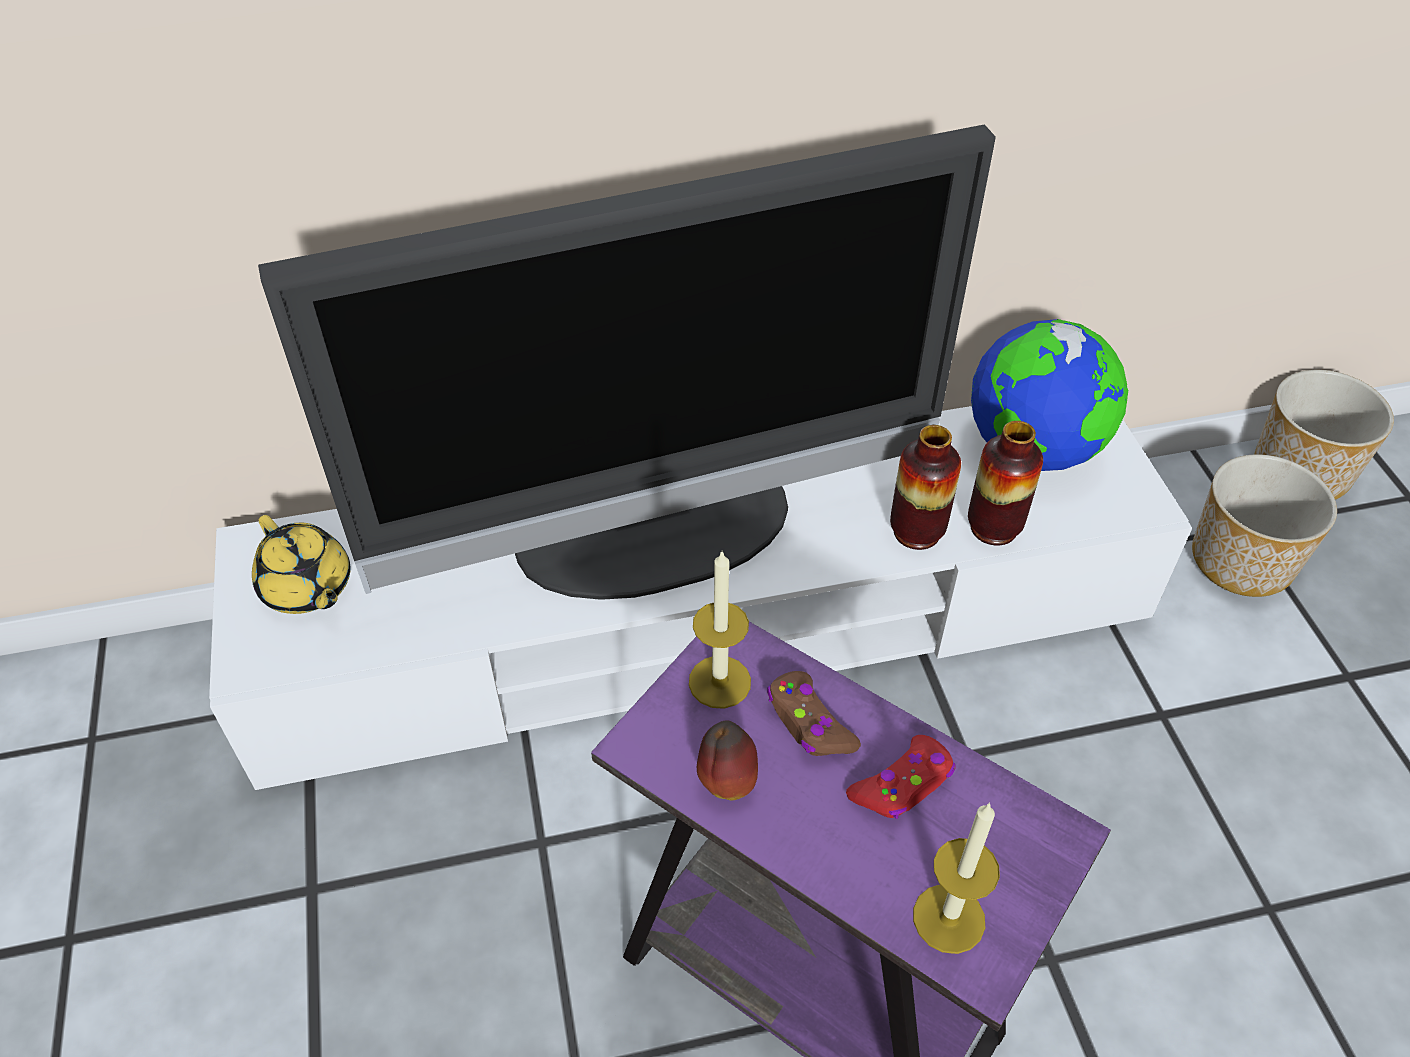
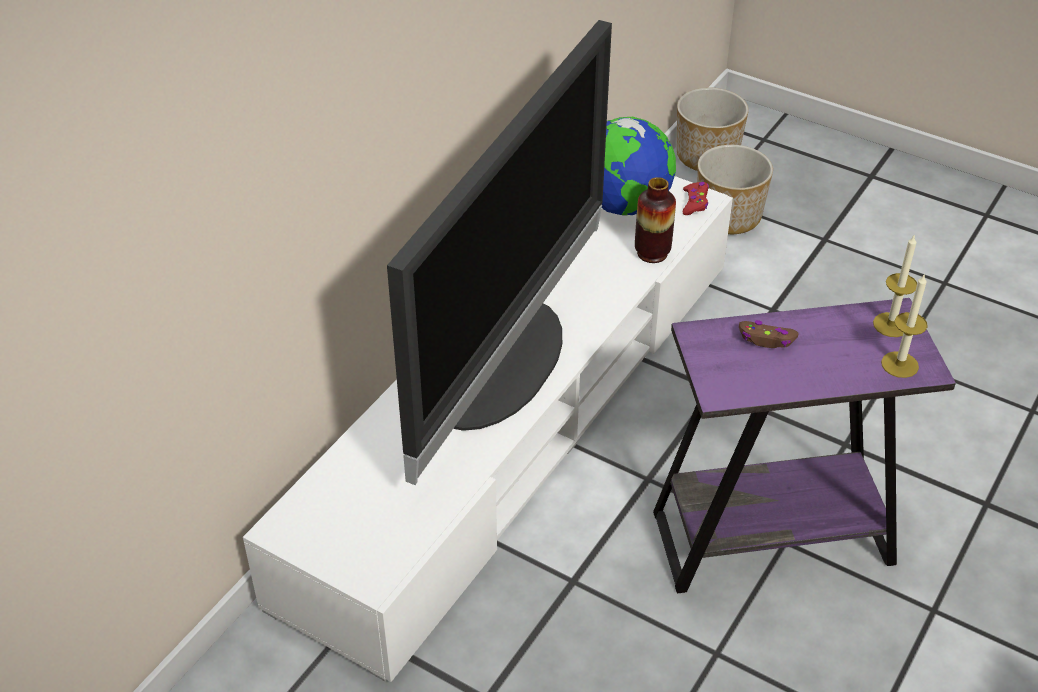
camera: 45 degrees left, 5 degrees down
yellow teapot [252,515,351,614] -> none
candle [689,550,751,709] -> candle moved to [873,234,917,337]
apple [697,720,758,800] -> none
red game controller [846,735,956,819] -> red game controller moved to [682,182,709,215]
vase [890,425,961,550] -> none

